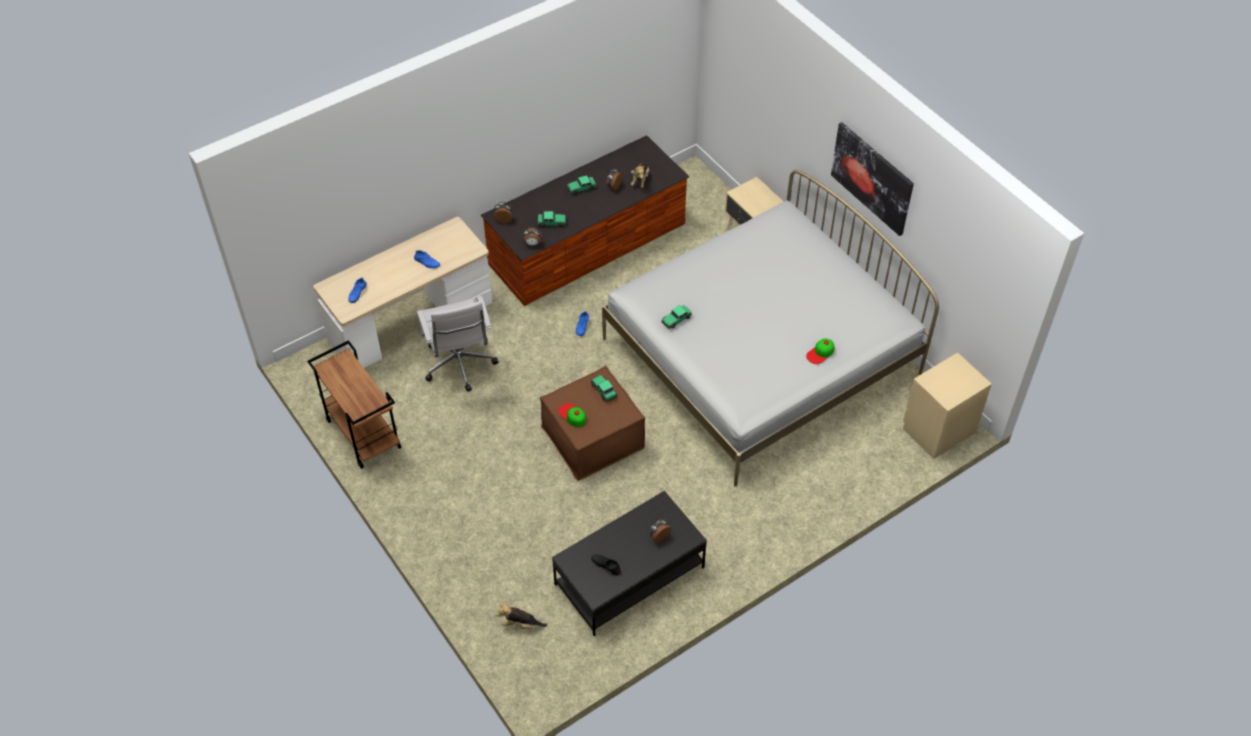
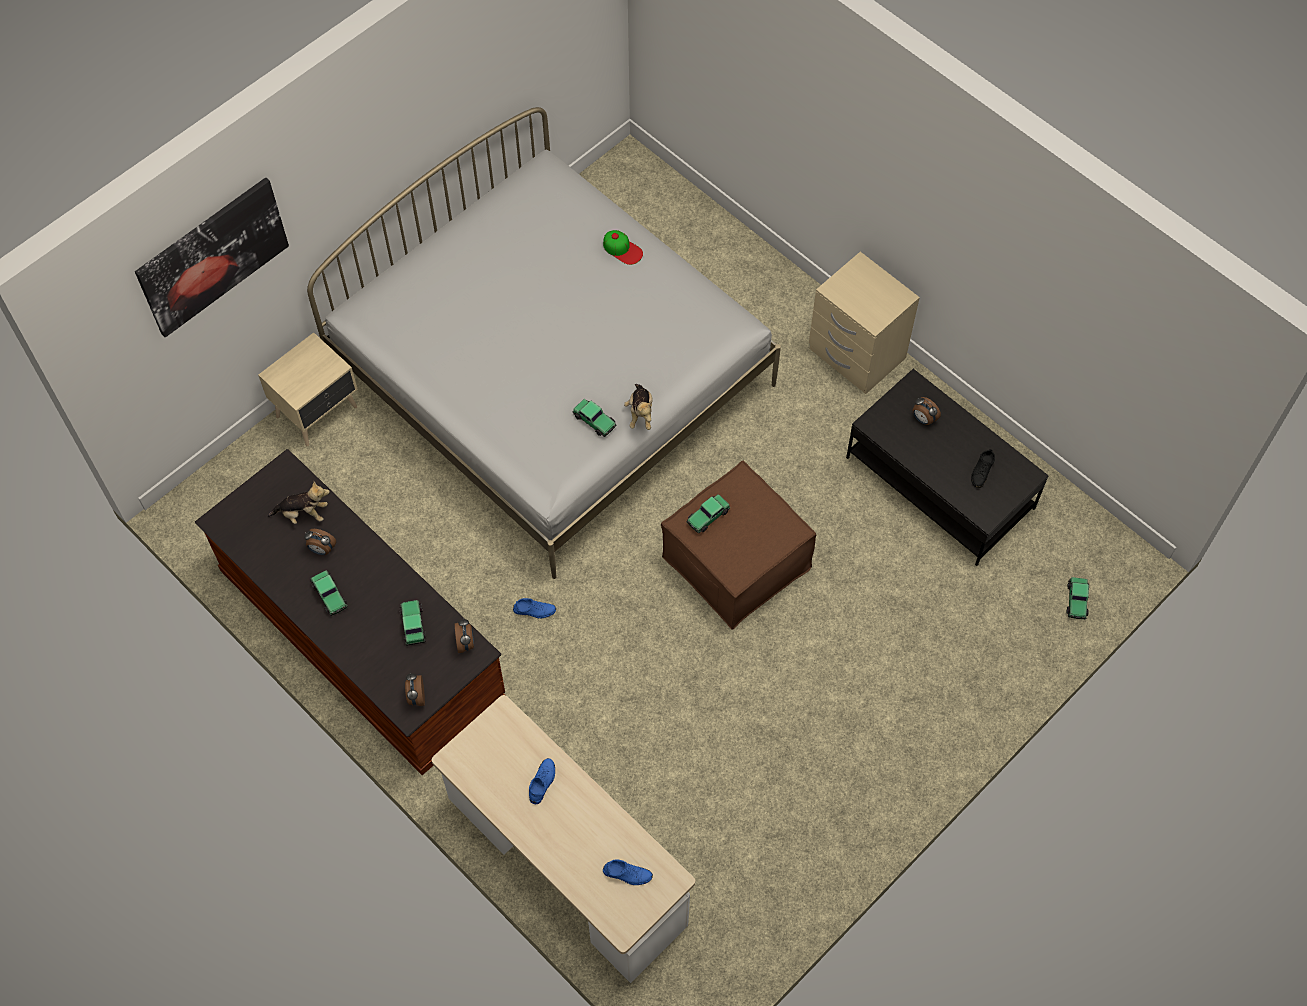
camera: 100 degrees left, 10 degrees up
brown cart [307,340,401,469] -> none
white office chair [417,296,498,392] -> none
plush toy [496,603,547,629] -> plush toy moved to [624,384,653,430]
cap [558,403,586,427] -> none
picture [831,122,914,236] -> picture moved to [135,177,289,338]
beige nightstand [903,352,992,459] -> beige nightstand moved to [809,252,920,394]
none -> toy car [1067,577,1089,619]

